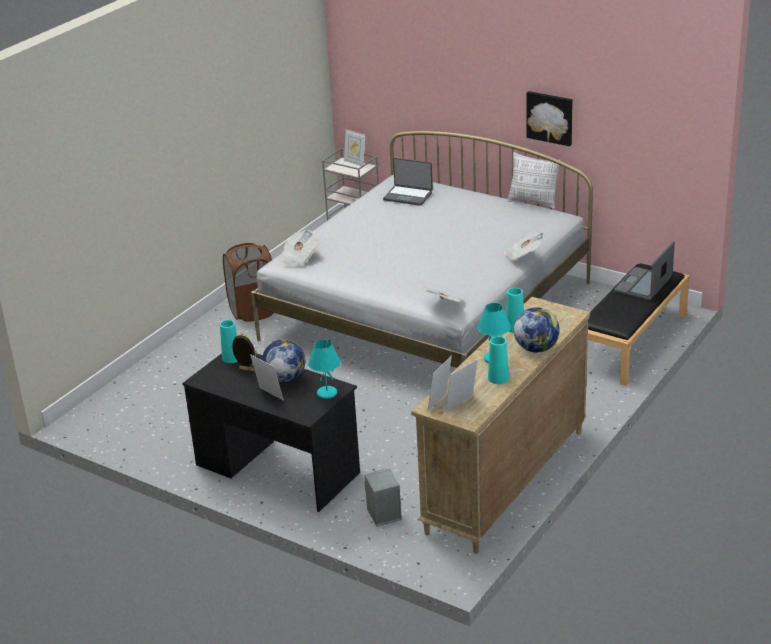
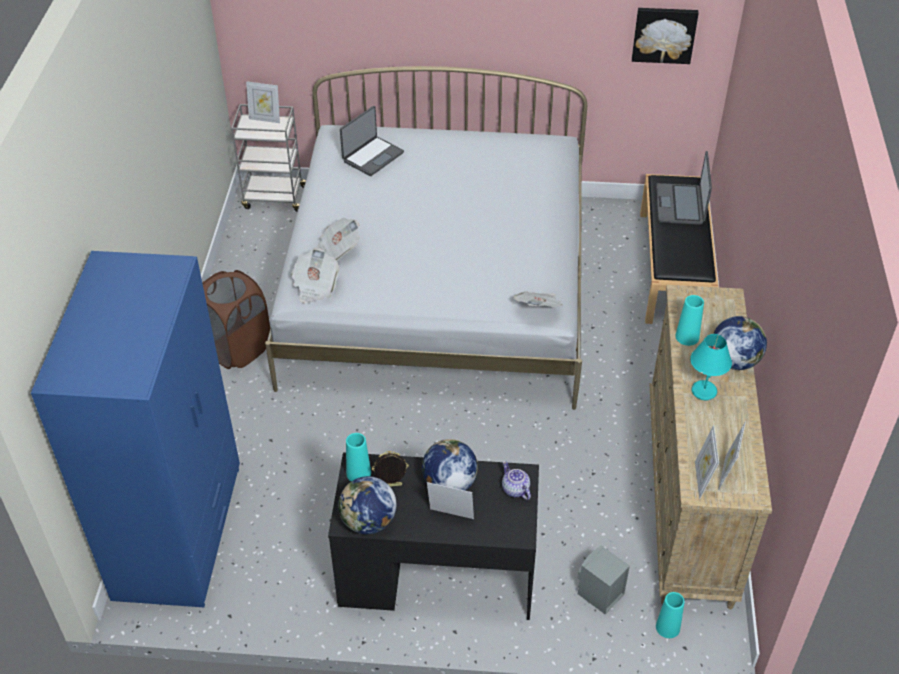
camera: 30 degrees left, 15 degrees up
turquoise table lamp [308,340,341,399] -> teapot [502,461,531,500]
laptop [383,158,433,206] -> laptop turned 45 degrees counterclockwise [340,106,404,176]
turquoise vase [488,337,509,384] -> turquoise vase moved to [656,592,685,638]
newspaper [503,231,545,261] -> newspaper moved to [314,218,360,261]
pillow [507,152,561,209] -> none
picture [526,91,573,146] -> picture moved to [632,8,699,64]
none -> blue wardrobe [31,251,240,607]
none -> globe [338,476,397,534]

